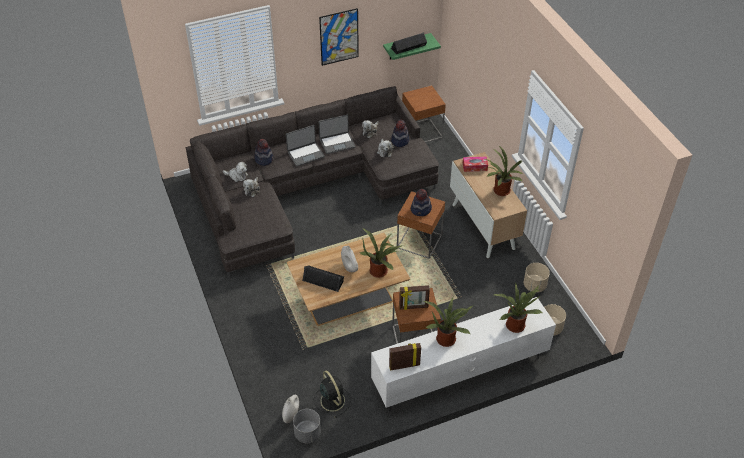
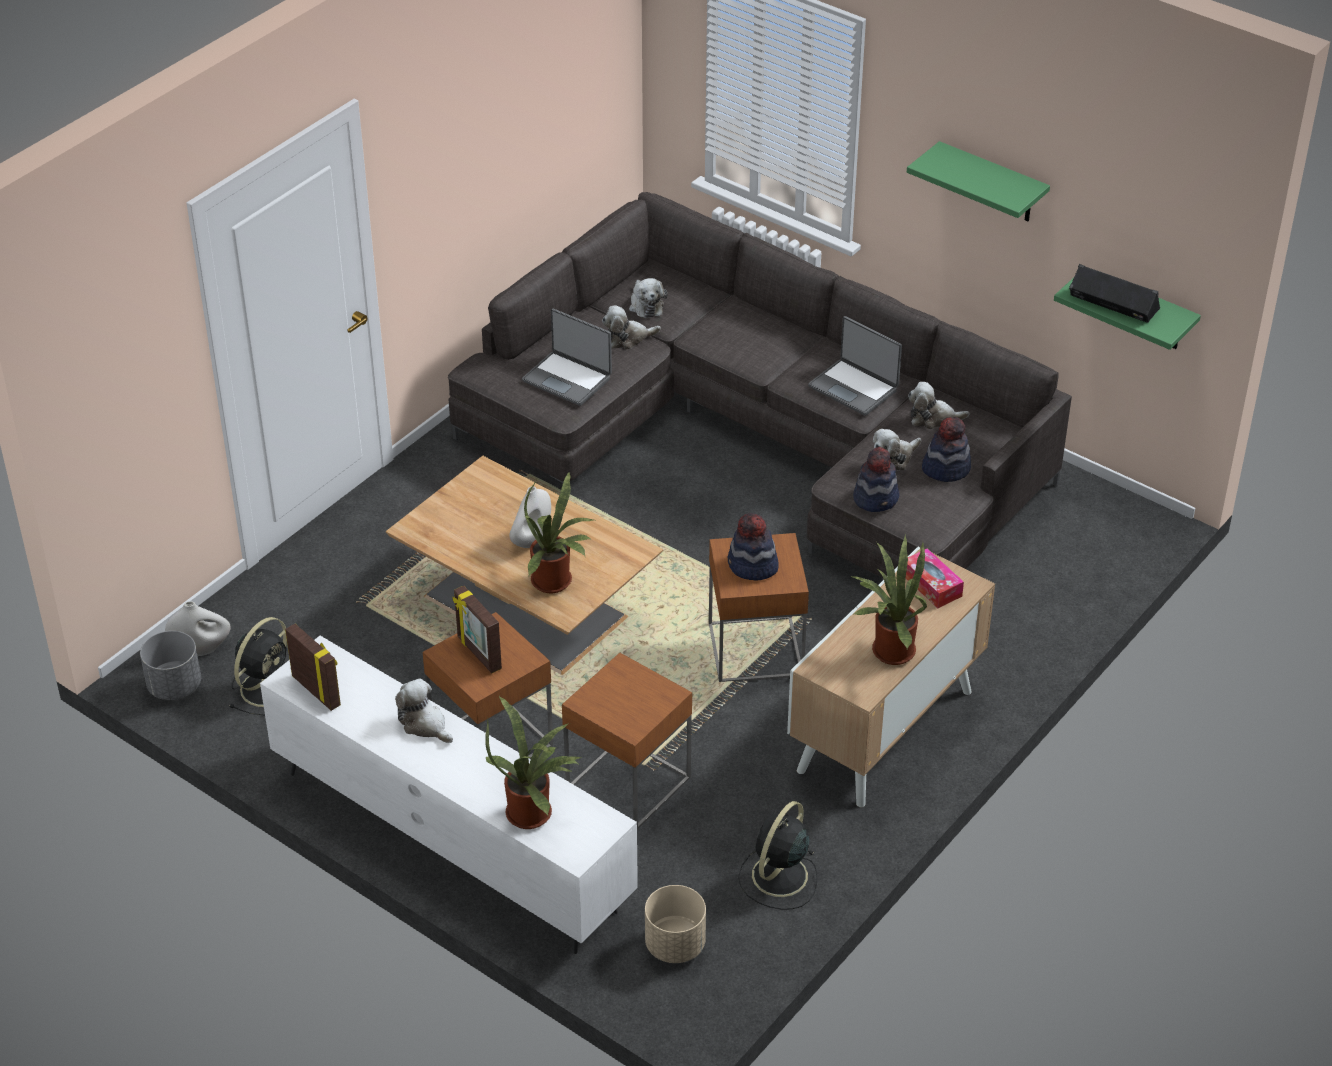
camera: 60 degrees right, 5 degrees down
hat [254,139,273,166] -> hat moved to [853,447,899,512]
laptop [286,125,325,166] -> laptop moved to [522,309,612,406]
black speaker [302,265,344,292] -> none
picture [319,8,359,66] -> green shelf [907,141,1050,221]
brown side table [402,85,446,143] -> brown side table moved to [562,653,692,830]
potted plant [423,297,473,347] -> plush toy [395,679,453,743]
beige planter [524,263,550,293] -> black fan [738,801,817,910]

